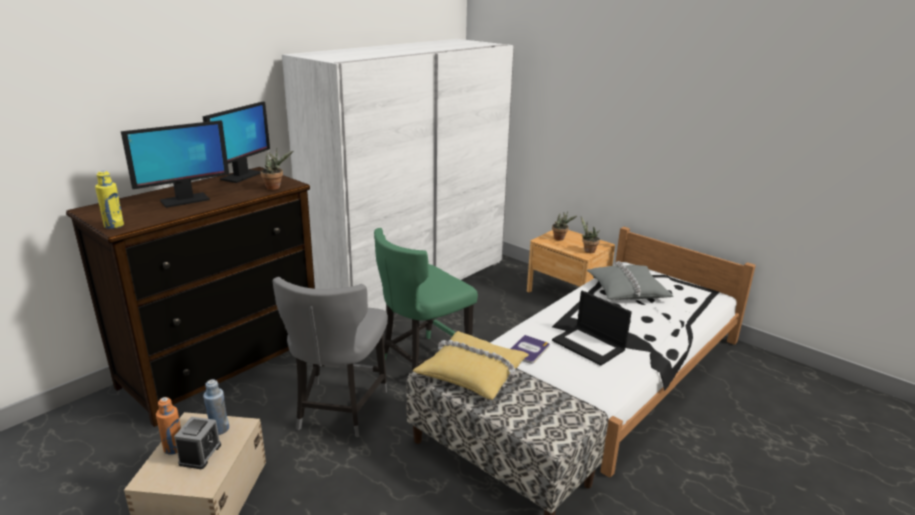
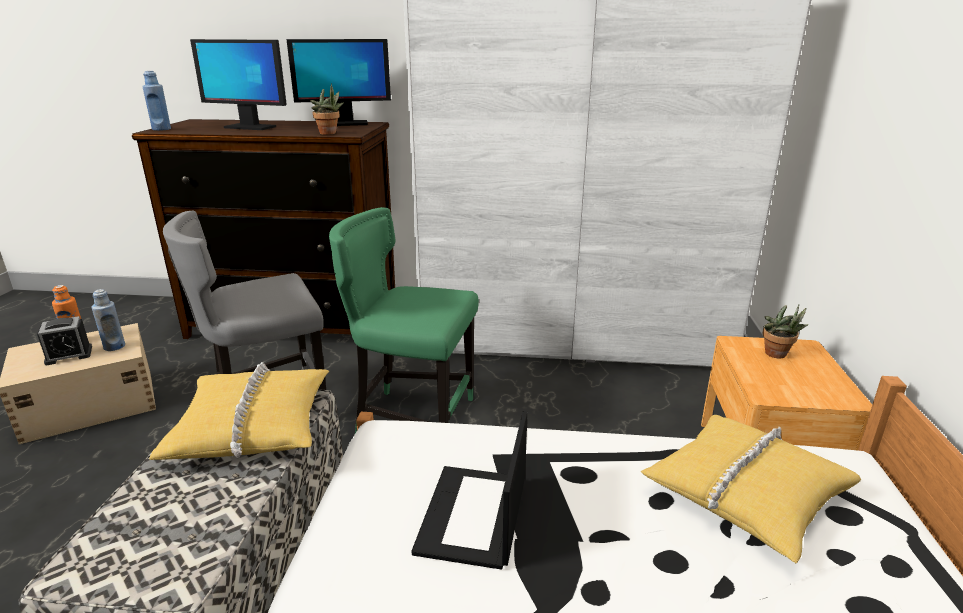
camera: 55 degrees right, 0 degrees up
yellow bottle [95,171,124,229] -> blue bottle [142,71,171,131]
book [510,335,549,364] -> none
potted plant [581,217,600,253] -> none
grey pillow [587,261,674,300] -> yellow pillow [641,415,861,563]

